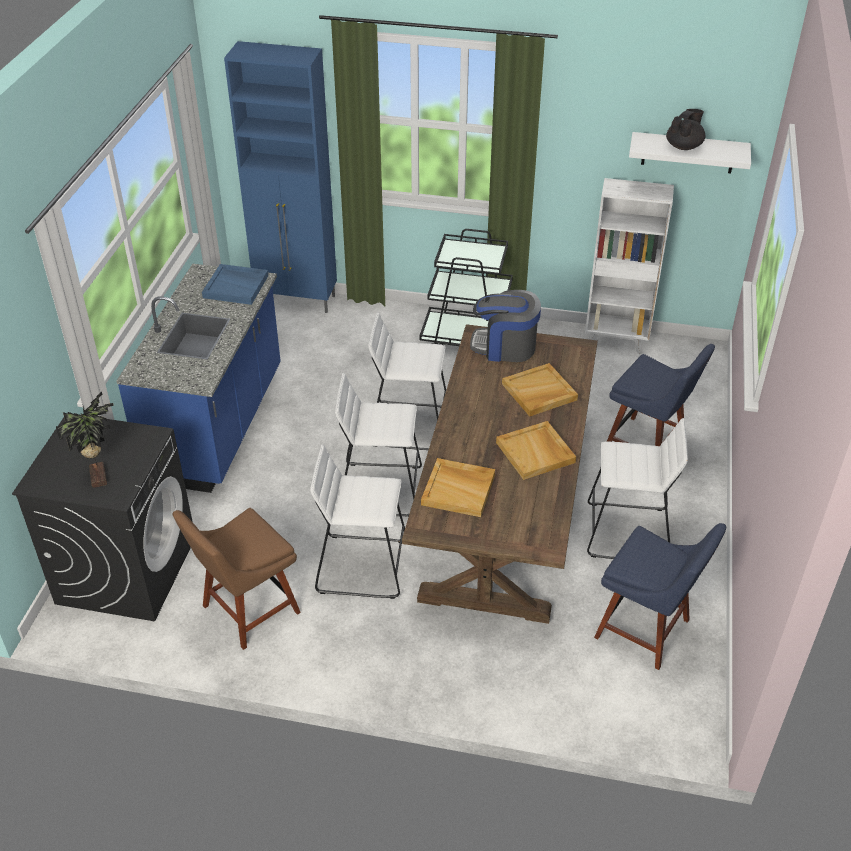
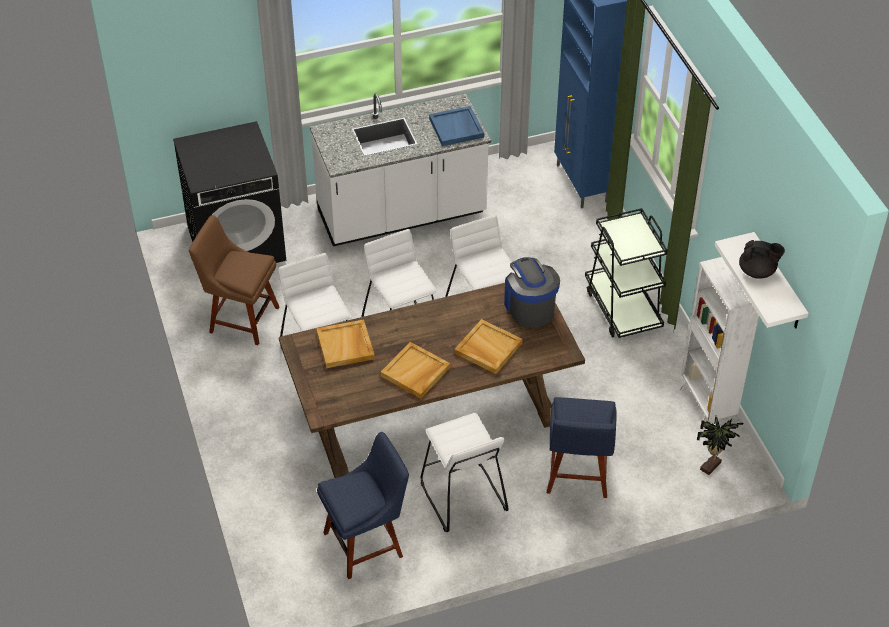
camera: 60 degrees right, 5 degrees up
potted plant [56,392,114,488] -> potted plant moved to [697,416,743,475]
blue counter [116,264,281,493] -> white counter [310,93,491,246]
blue chair [594,523,726,670] -> blue chair turned 120 degrees counterclockwise [317,432,409,579]

